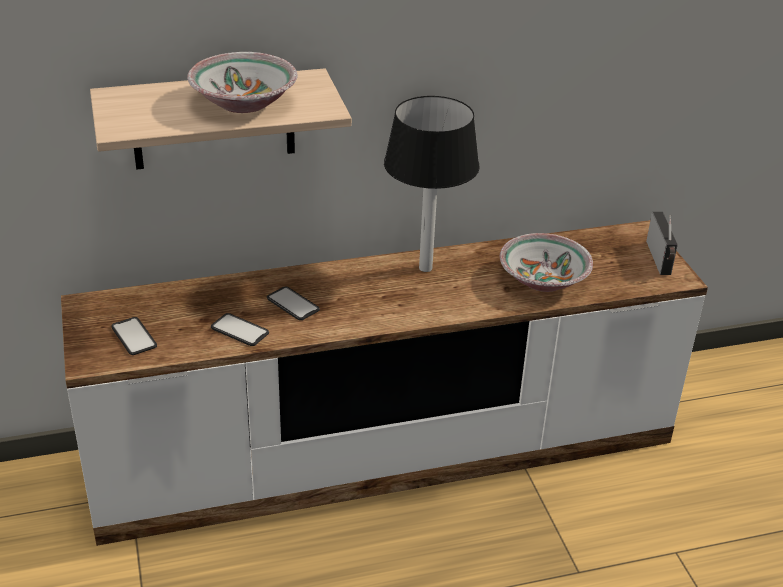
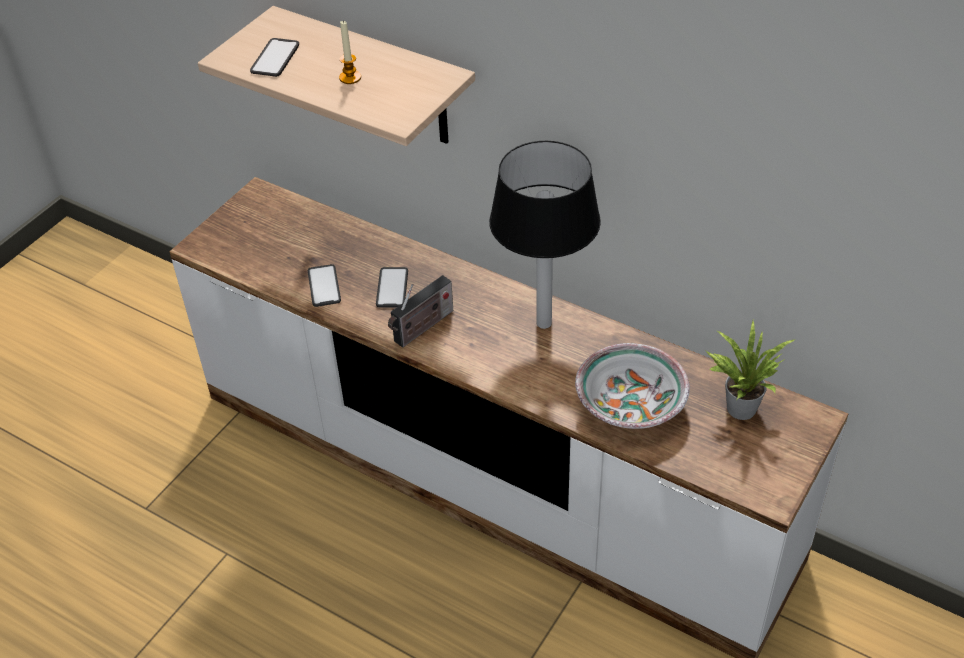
camera: 50 degrees right, 10 degrees up
phone [111,317,157,355] -> phone moved to [250,38,299,77]
bowl [187,52,298,113] -> candle [339,21,361,84]
radio [646,212,678,275] -> radio moved to [388,275,453,347]
none -> potted plant [704,321,796,420]

